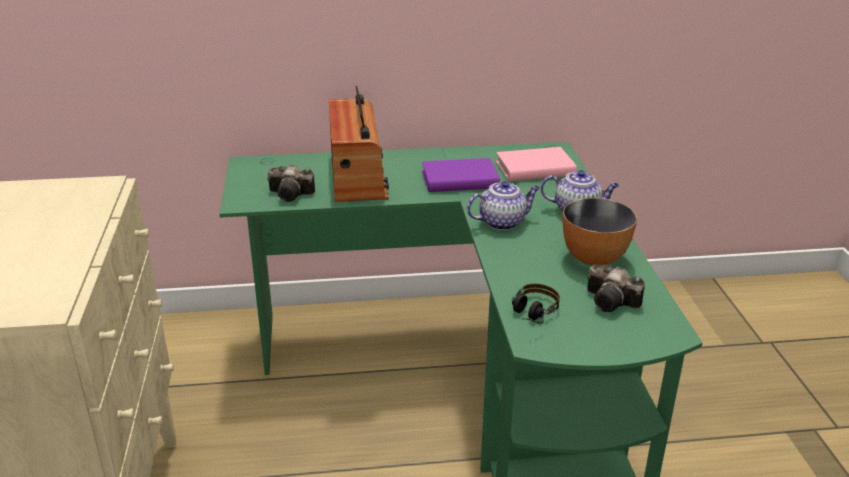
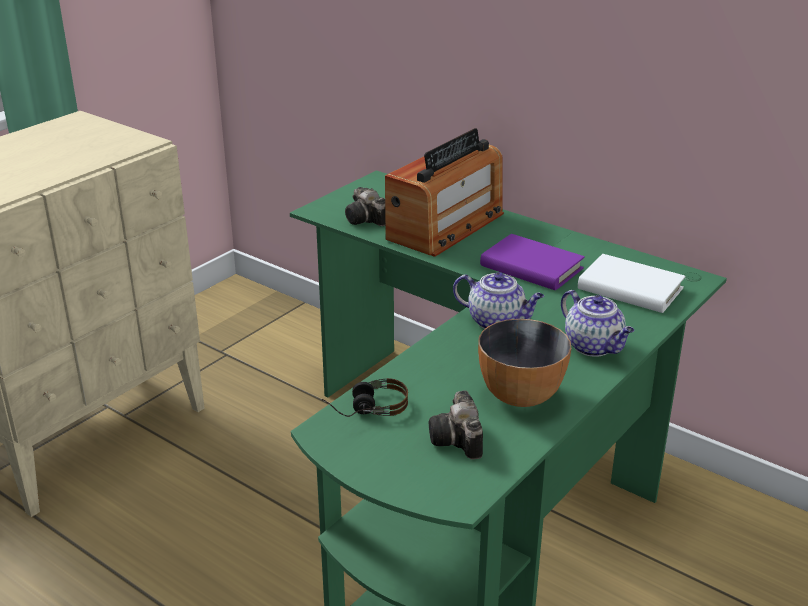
camera: 45 degrees right, 0 degrees up
pink book [496,147,577,181] -> white book [578,254,685,313]

